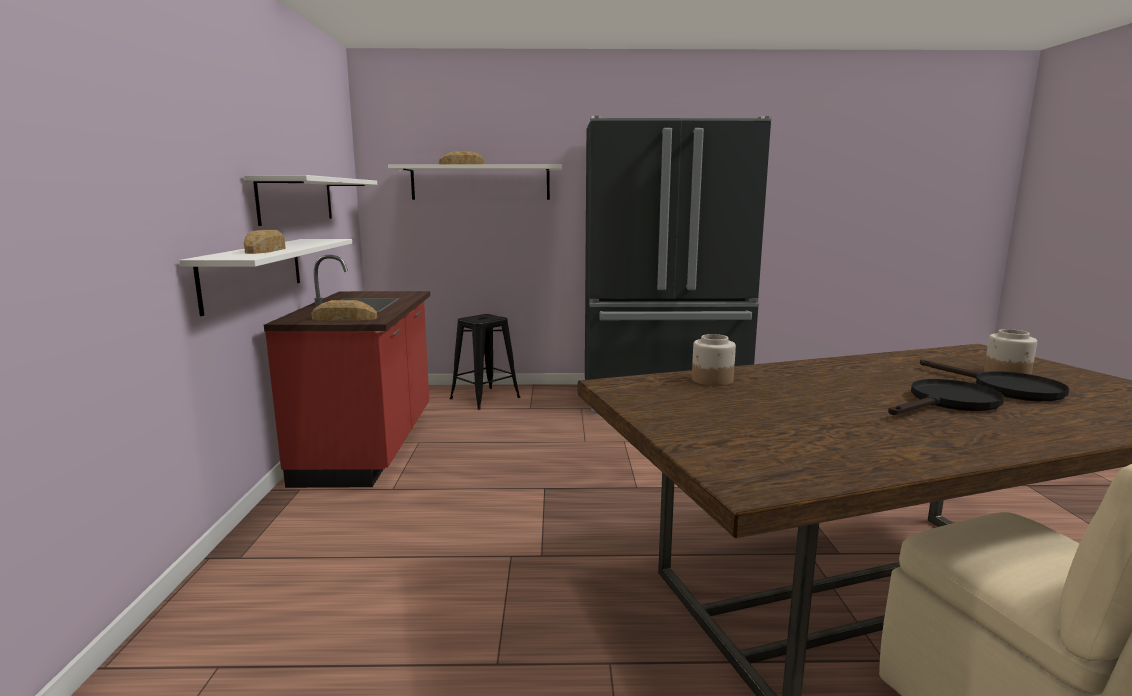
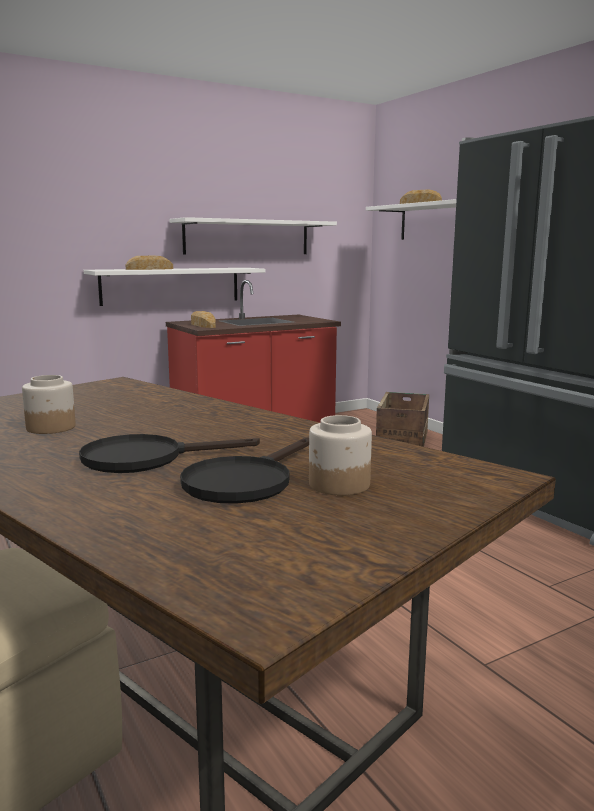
camera: 60 degrees right, 0 degrees up
black stool [450,314,520,410] -> crate [376,392,429,447]
jar [692,334,736,386] -> jar moved to [22,375,76,434]
black frying pan [888,379,1004,415] -> black frying pan turned 135 degrees clockwise [79,434,260,473]

